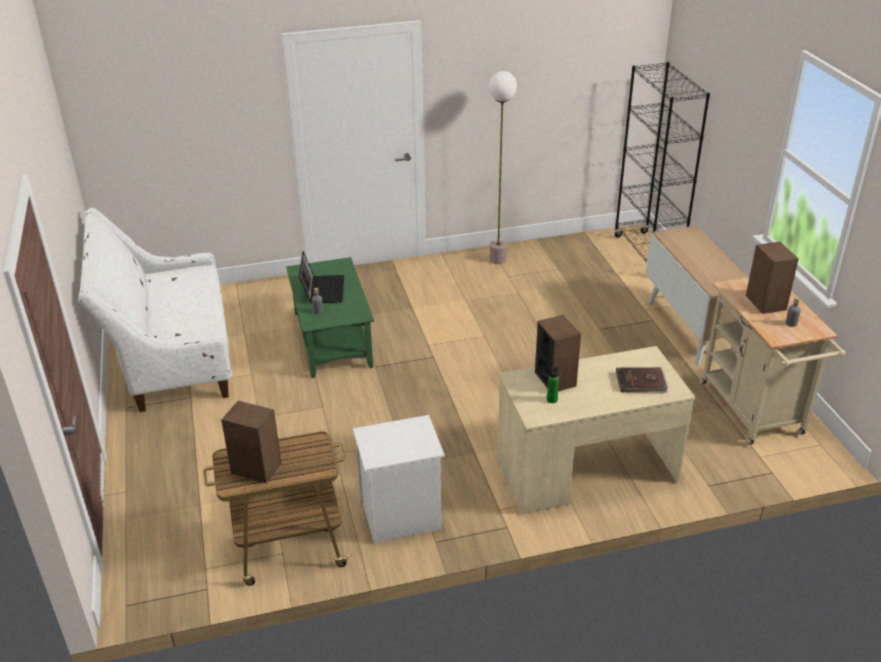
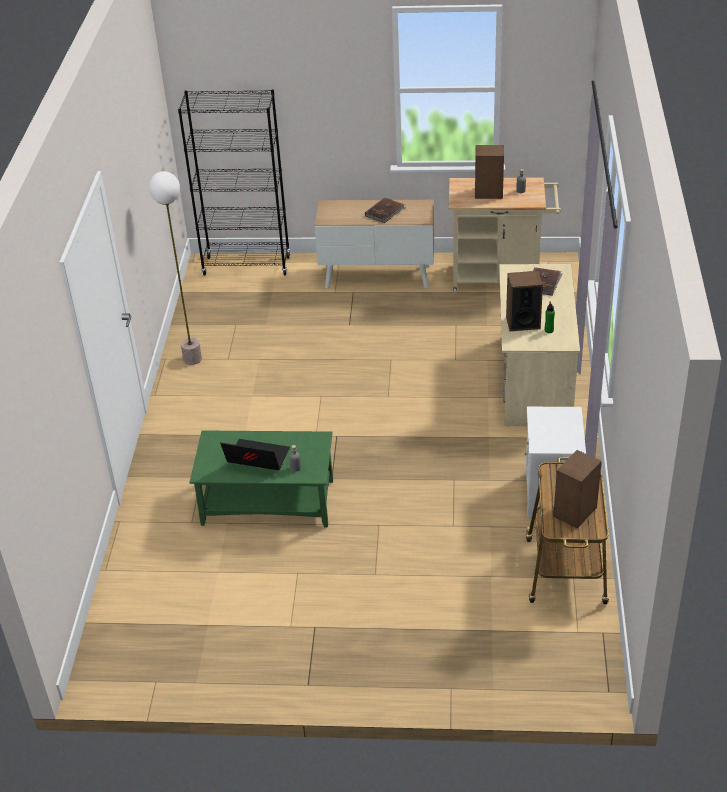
camera: 70 degrees left, 5 degrees up
white sofa [78,208,232,412] -> none
none -> brown book [365,197,406,223]

